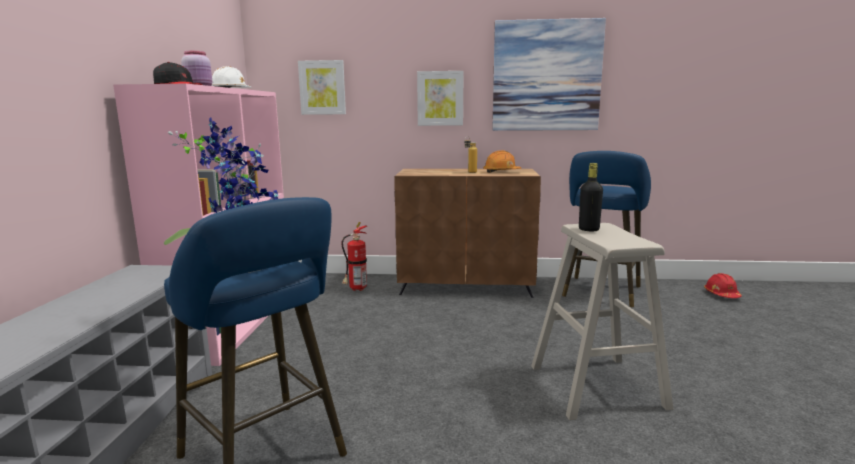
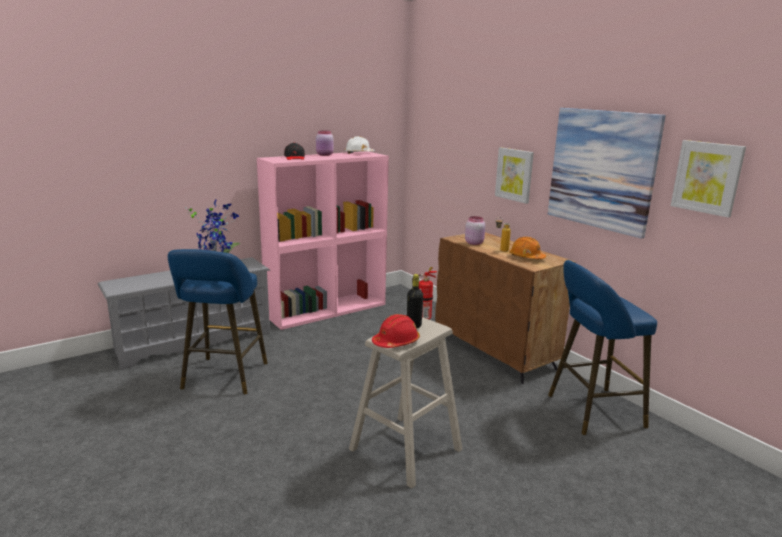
camera: 50 degrees right, 5 degrees up
picture [298,60,346,115] -> picture moved to [671,140,746,217]
red hard hat [704,273,742,298] -> red hard hat moved to [372,314,420,348]
none -> pink jar [465,216,485,245]

